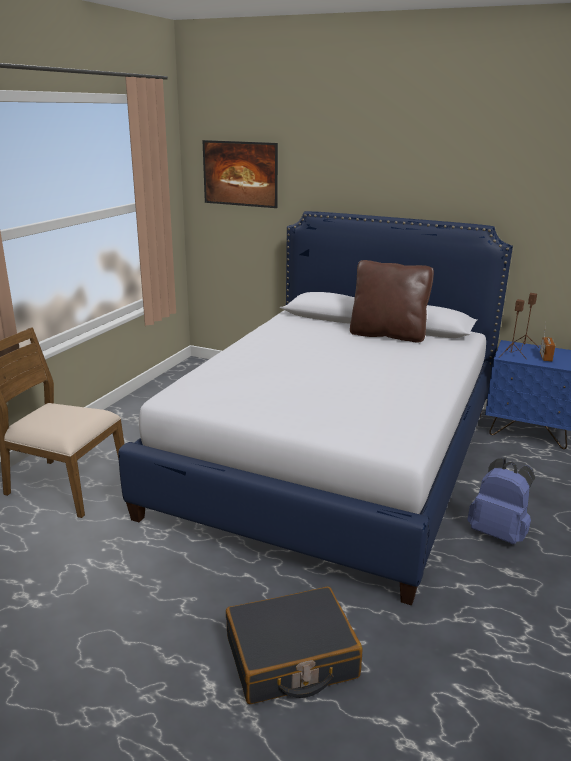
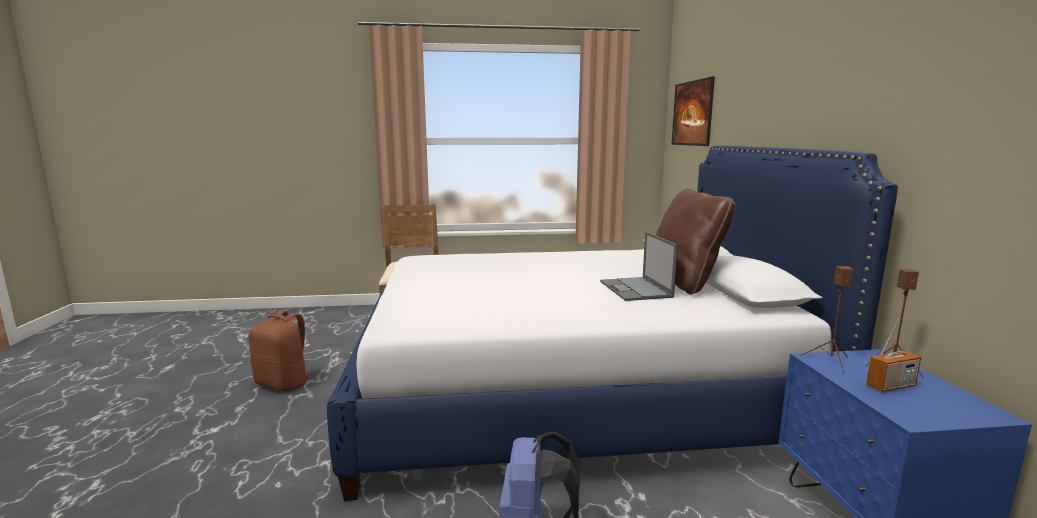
camera: 60 degrees right, 10 degrees down
black suitcase [226,587,362,704] -> none
none -> brown backpack [248,310,315,392]
none -> laptop [600,232,678,301]

